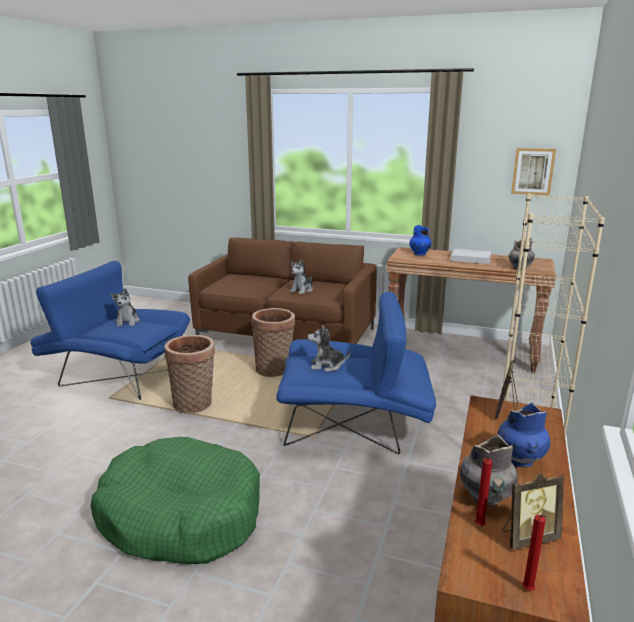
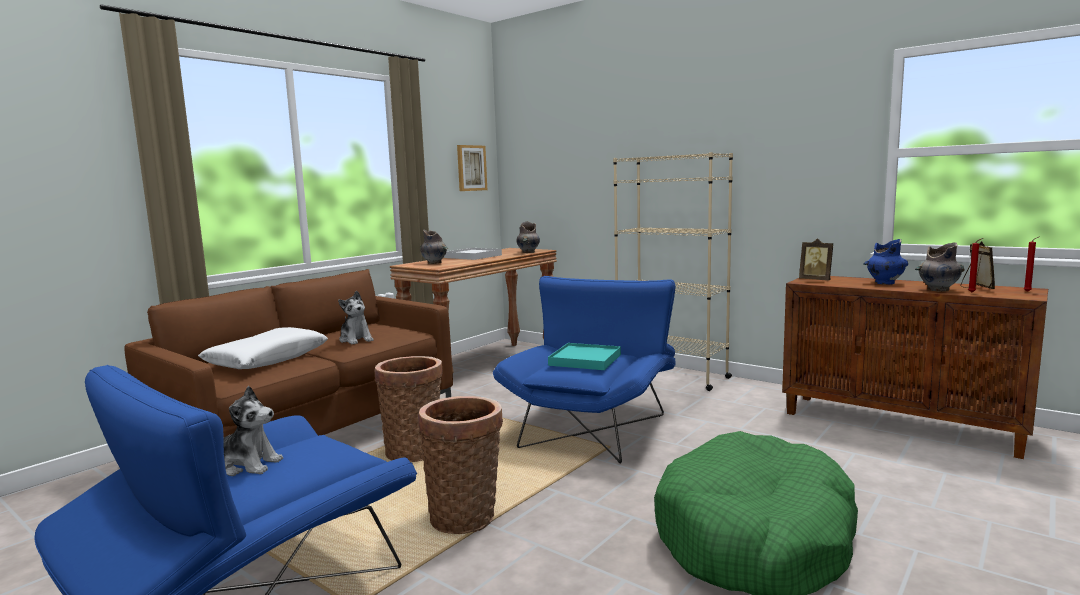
camera: 70 degrees left, 10 degrees down
plush toy [308,325,351,372] -> turquoise tray [548,343,621,370]
blue vase [409,225,432,256] -> grey vase [420,230,448,264]
none -> white pillow [198,327,328,369]

